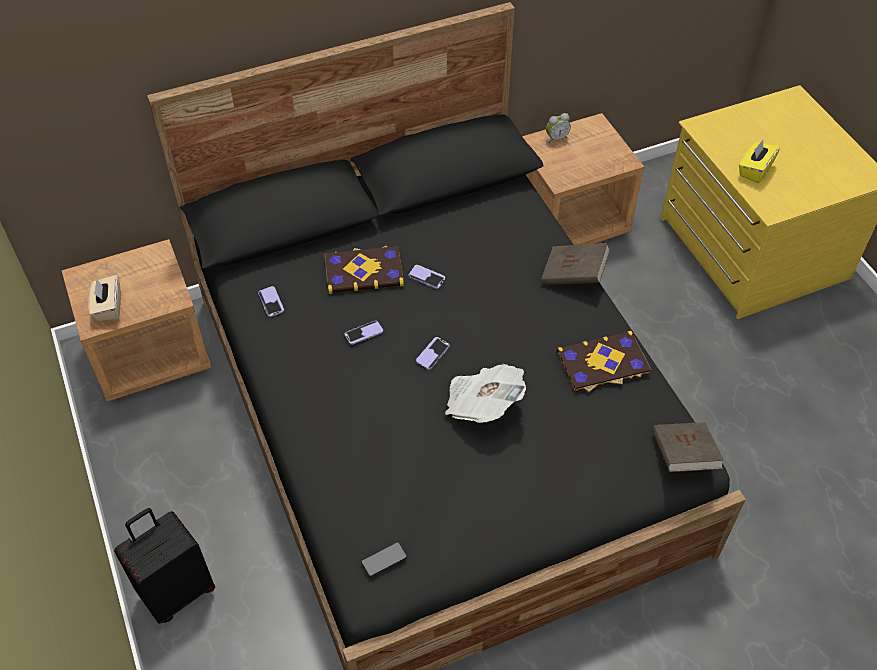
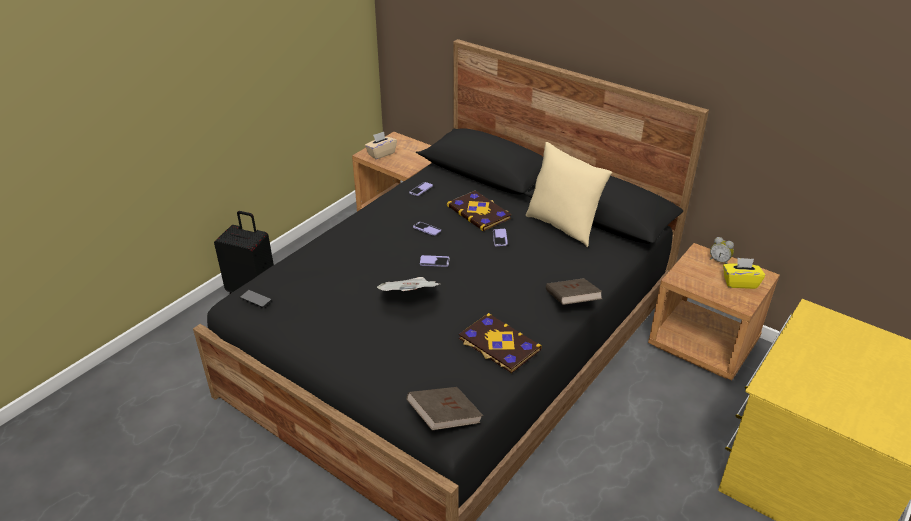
camera: 60 degrees right, 15 degrees down
yellow tissue box [739,140,780,183] -> yellow tissue box moved to [723,258,765,289]
none -> beige pillow [526,142,612,247]

